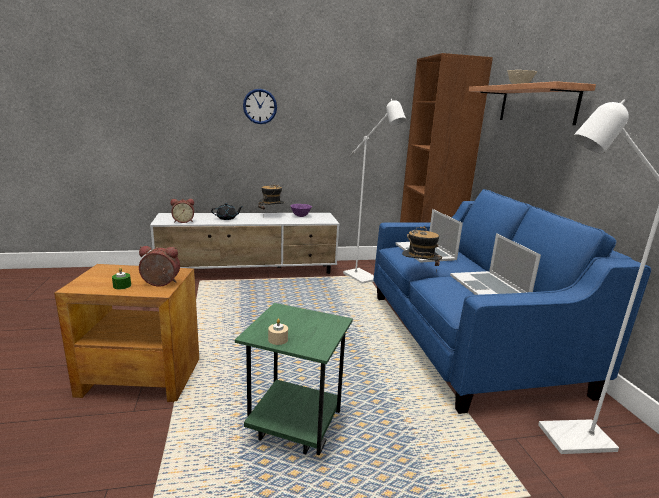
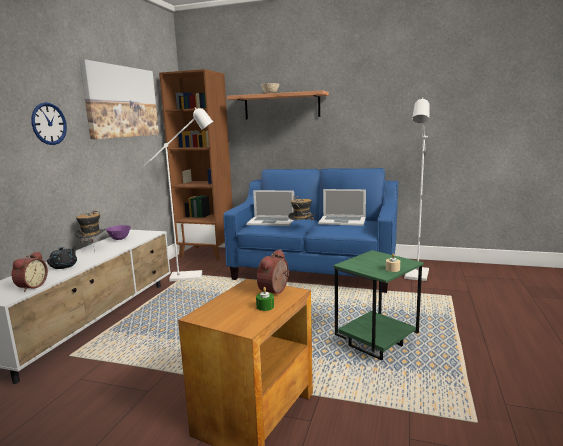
camera: 60 degrees left, 5 degrees down
none -> picture [80,59,159,139]

